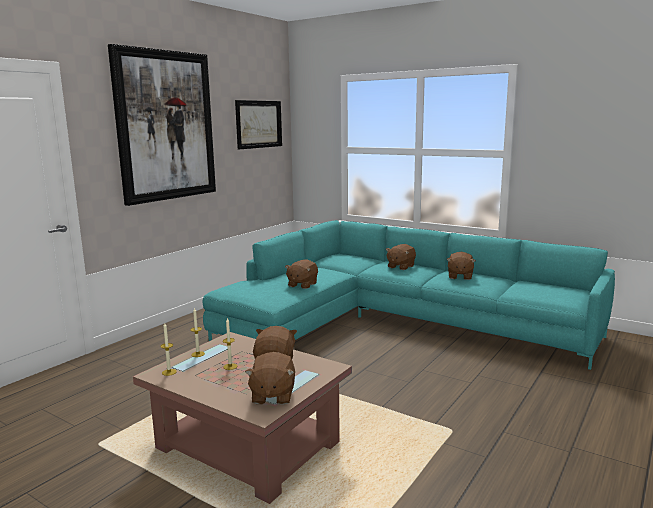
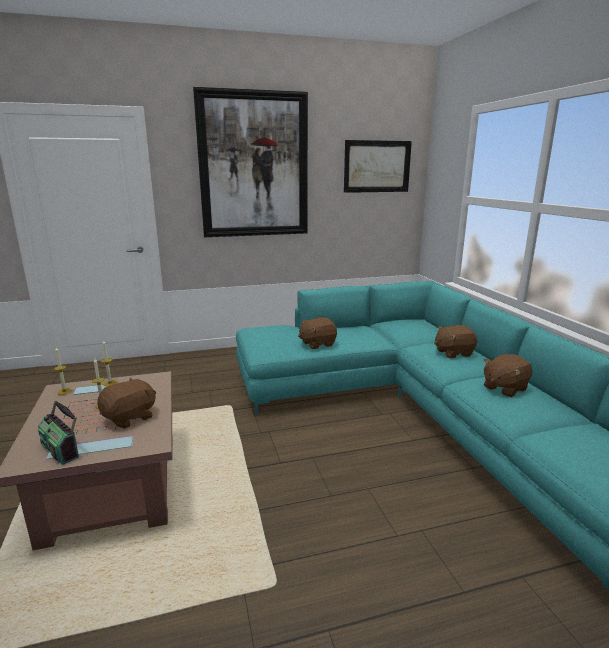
camera: 40 degrees right, 5 degrees up
brown plush toy [245,352,295,405] -> radio [38,401,79,465]

